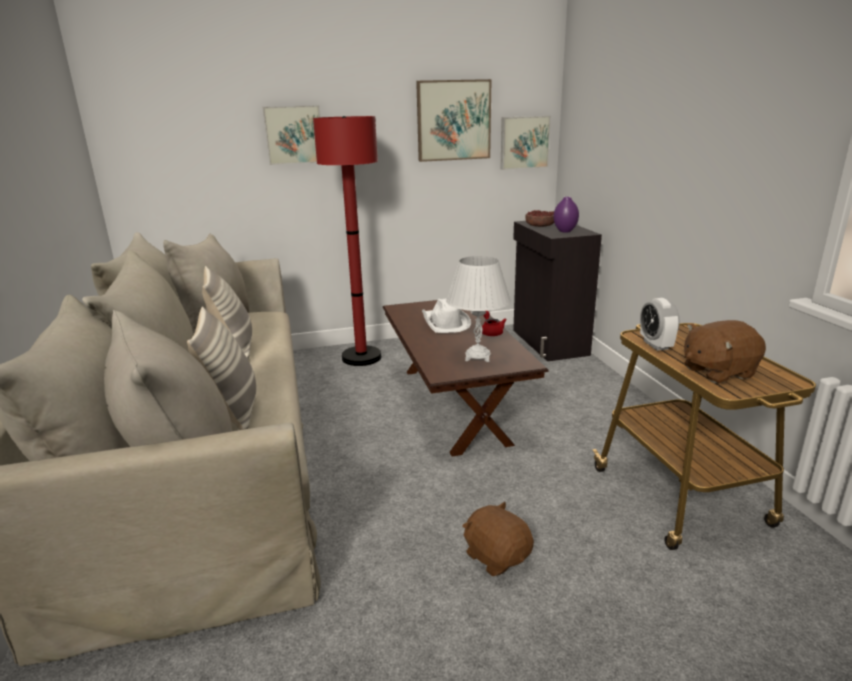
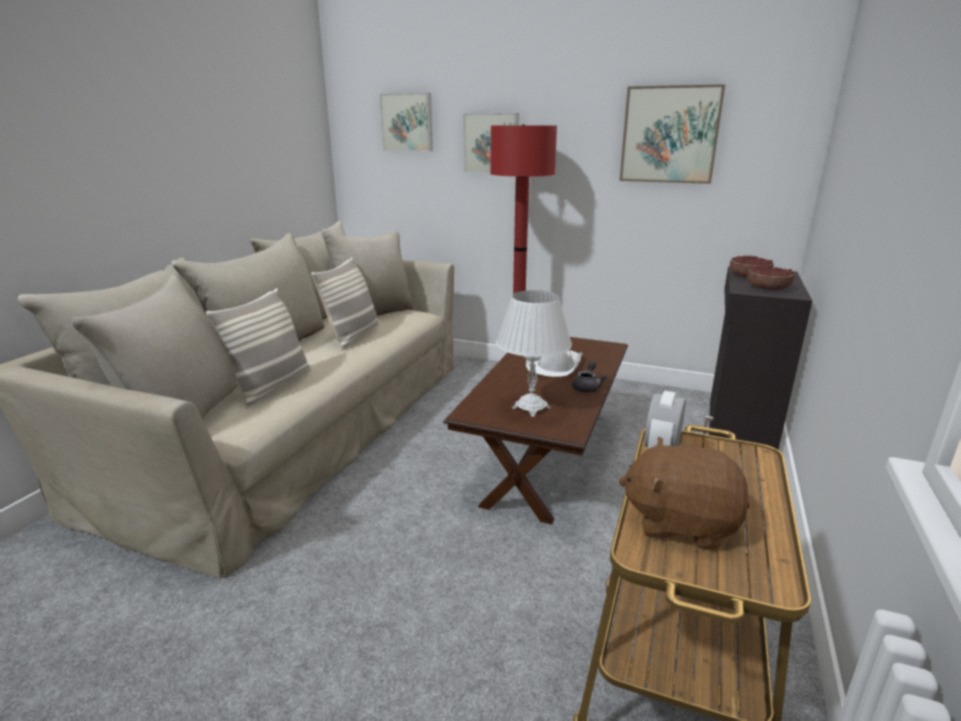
camera: 35 degrees right, 0 degrees up
brown plush toy [462,502,534,576] -> none
red teapot [482,311,507,336] -> grey teapot [572,361,607,393]
picture [500,116,551,170] -> picture moved to [380,93,433,151]
purple vase [553,197,579,233] -> bowl [747,265,795,290]

